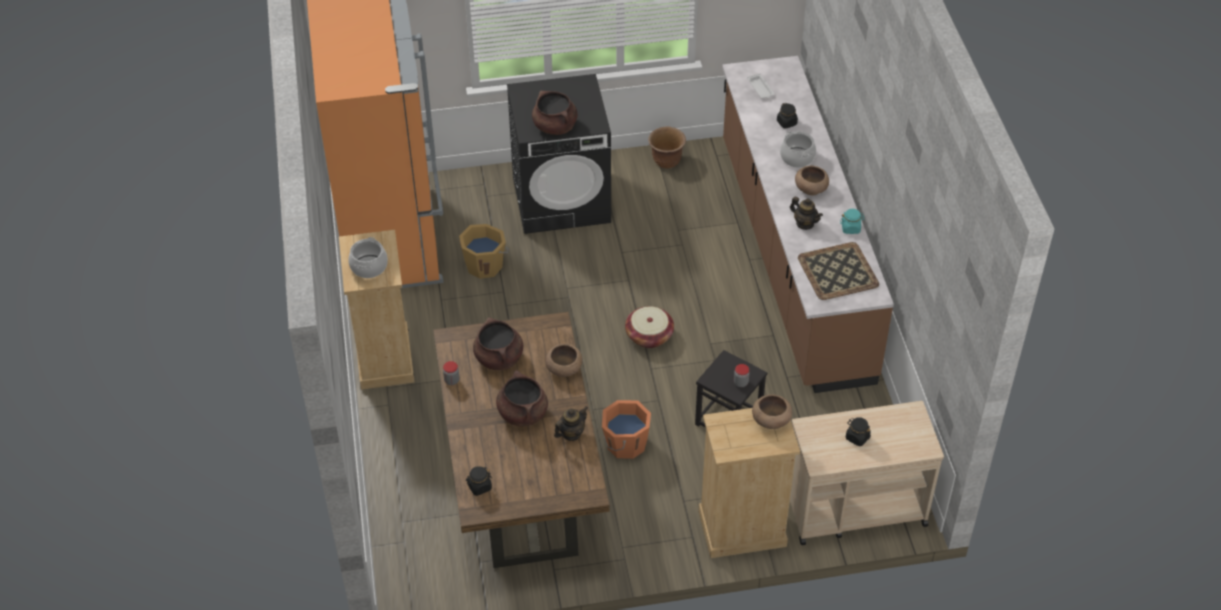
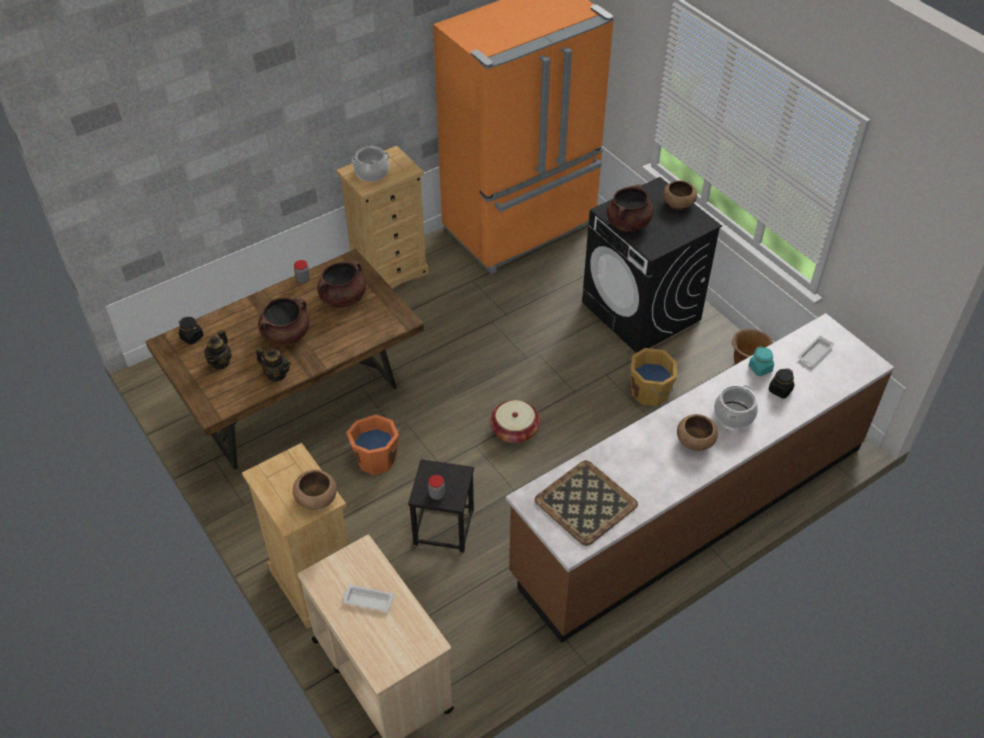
camera: 65 degrees right, 0 degrees up
orange bucket [459,224,509,279] -> orange bucket moved to [631,348,677,406]
brown bowl [545,344,582,377] -> brown bowl moved to [663,180,697,210]
teapot [790,197,823,230] -> teapot moved to [204,330,232,369]
turquoise jar [840,209,864,234] -> turquoise jar moved to [749,346,774,376]
black jar [846,417,871,446] -> white tray [343,585,394,612]

